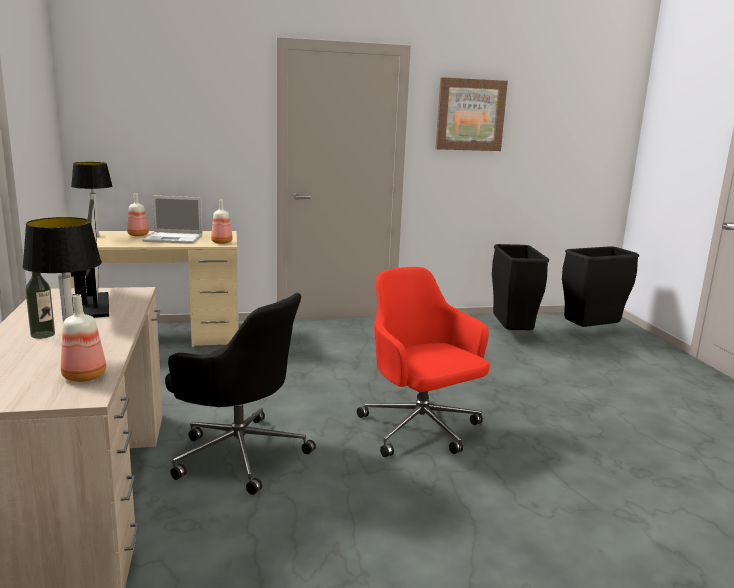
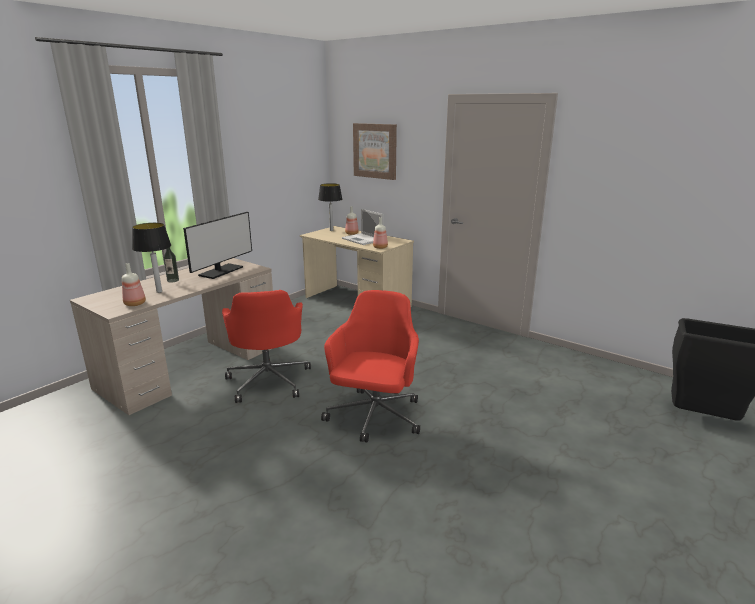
camera: 50 degrees right, 5 degrees up
black office chair [165,293,316,495] -> red office chair [222,290,311,403]
picture [435,77,508,151] -> picture moved to [353,123,397,180]
black trash can [492,244,549,330] -> none

